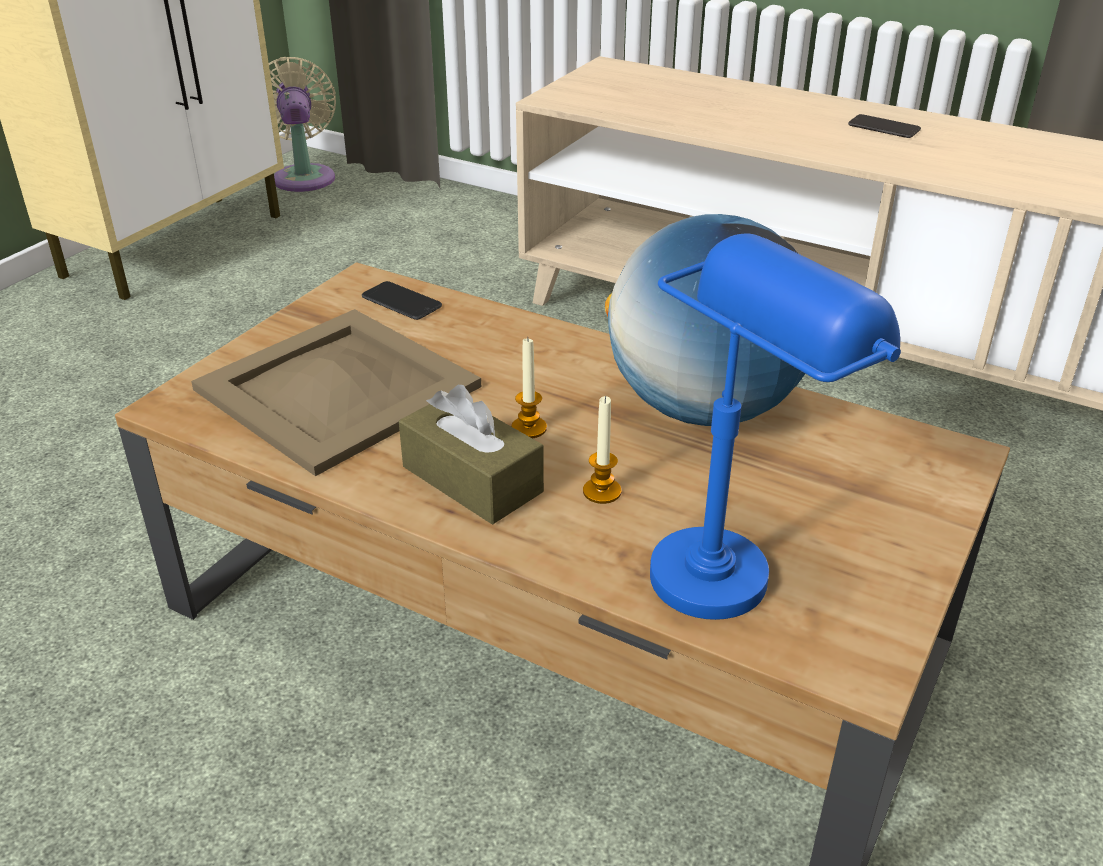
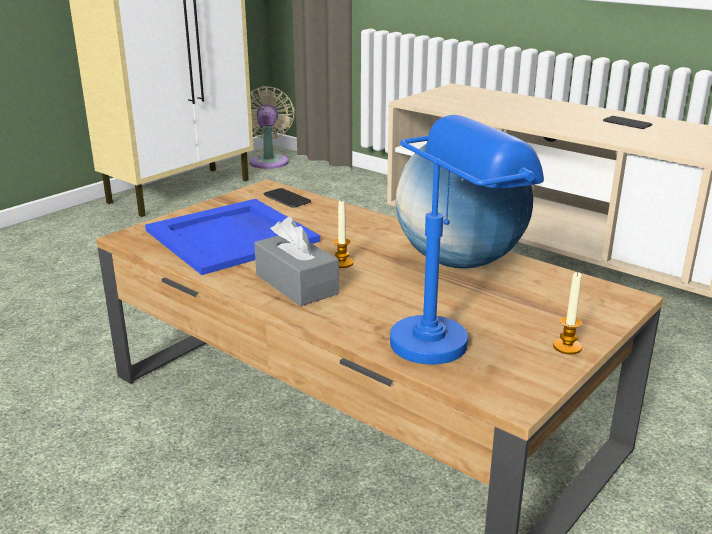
camera: 10 degrees right, 10 degrees down
beige tray [191,309,481,476] -> blue tray [145,199,320,275]
brown tissue box [399,385,544,524] -> grey tissue box [254,216,339,306]
candle [583,396,621,504] -> candle moved to [553,272,582,355]

